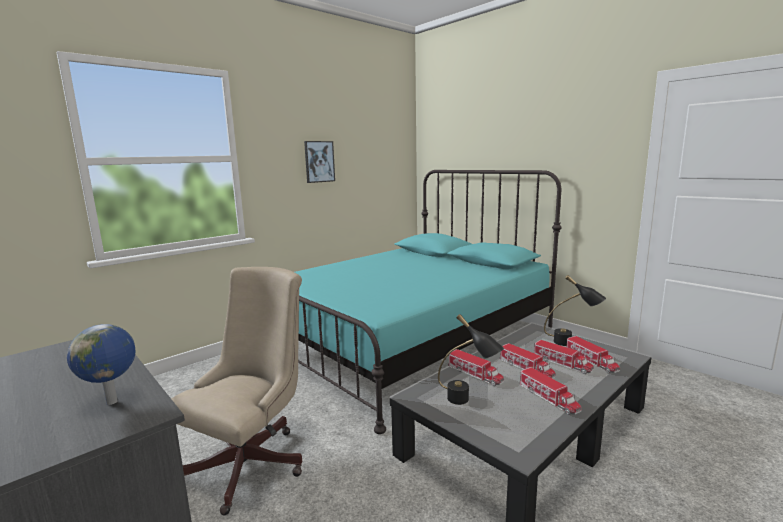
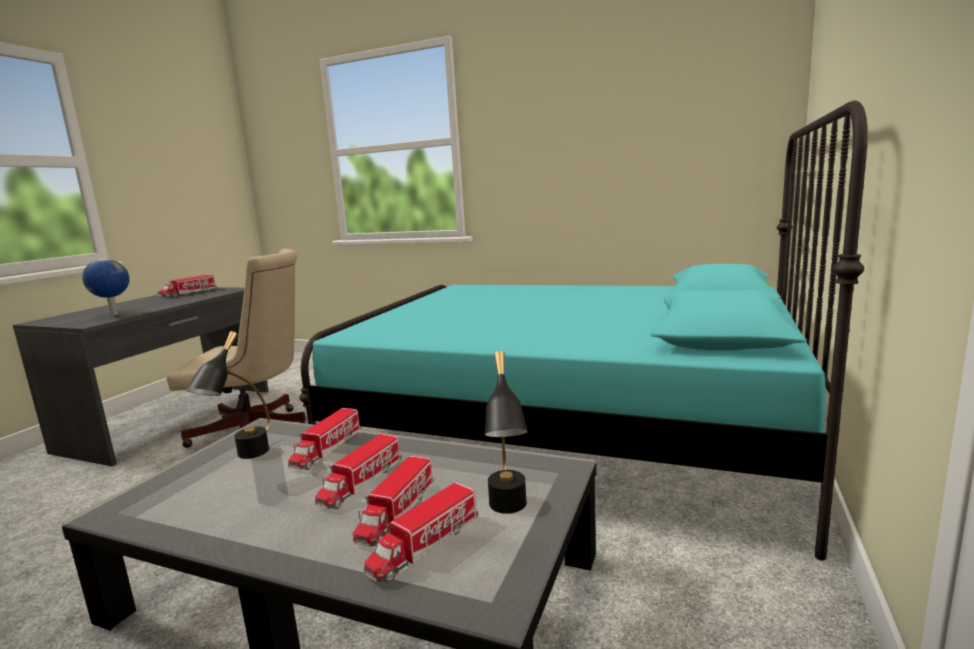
camera: 65 degrees right, 0 degrees up
picture [304,141,335,183] -> none
toy truck [519,367,581,415] -> toy truck moved to [158,274,217,298]

